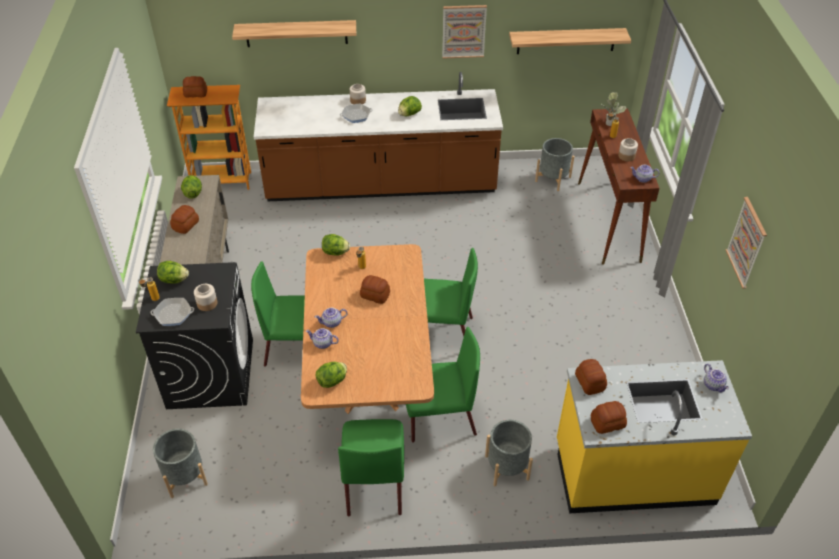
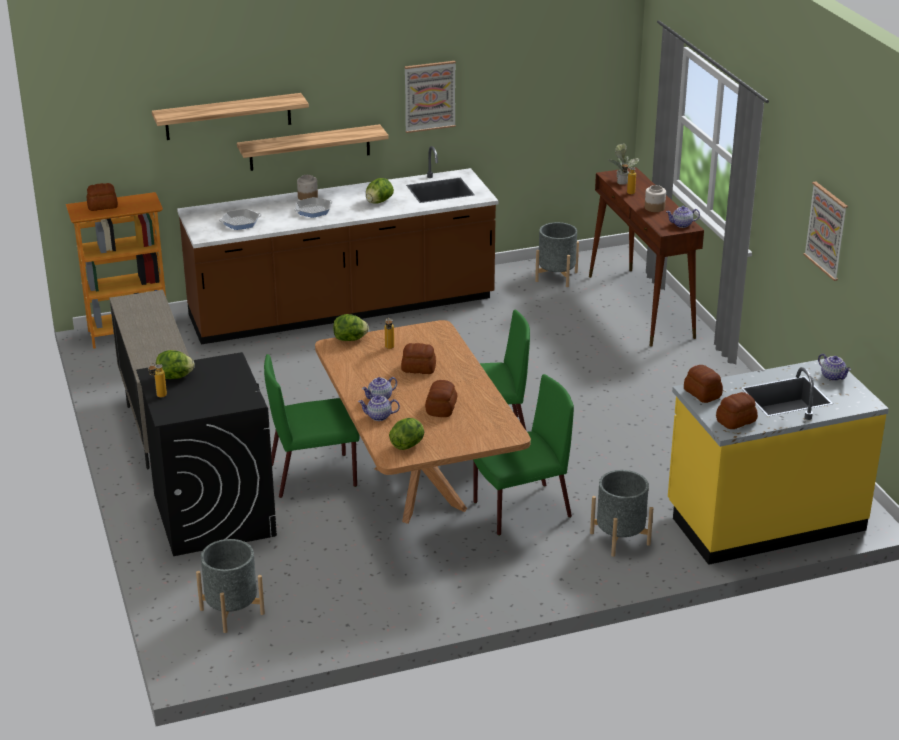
camera: 15 degrees left, 15 degrees down
frying pan [150,298,194,326] -> frying pan moved to [219,209,262,230]
bread [170,205,199,234] -> bread moved to [425,380,457,417]
lettuce [181,175,202,198] -> none
jar [194,284,218,311] -> none
green chair [338,419,404,517] -> none
shelf [509,28,631,54] -> shelf moved to [237,124,389,171]

